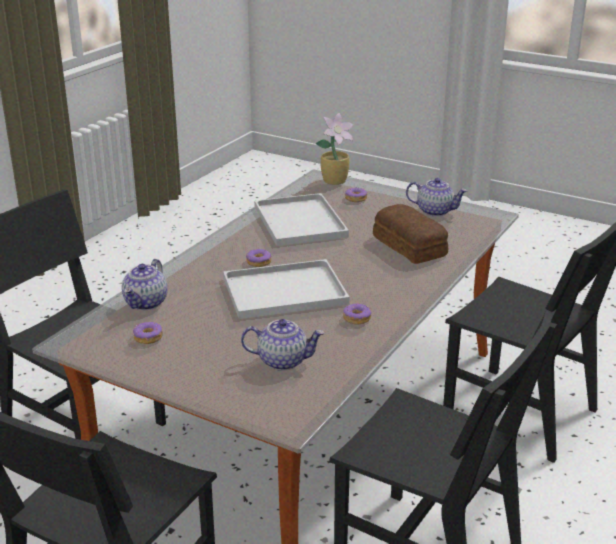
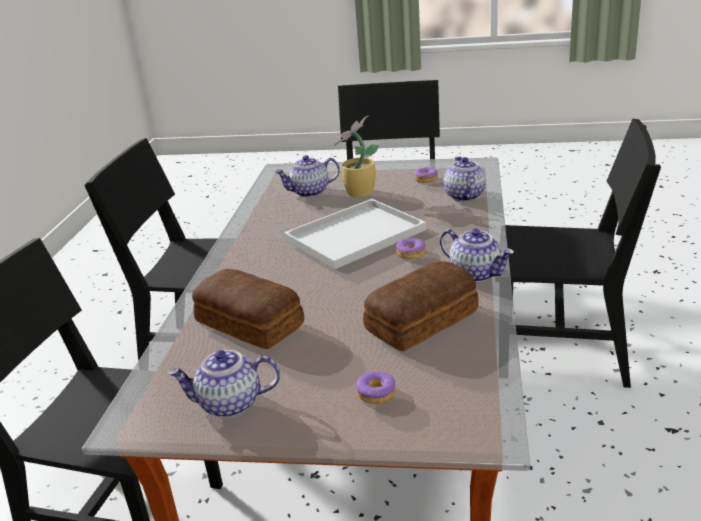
camera: 160 degrees right, 0 degrees up
white tray [254,193,349,246] -> bread [363,261,479,351]
potted plant [315,113,353,185] -> potted plant moved to [335,116,379,198]
donut [343,303,371,325] -> none
none -> teapot [440,229,514,282]

